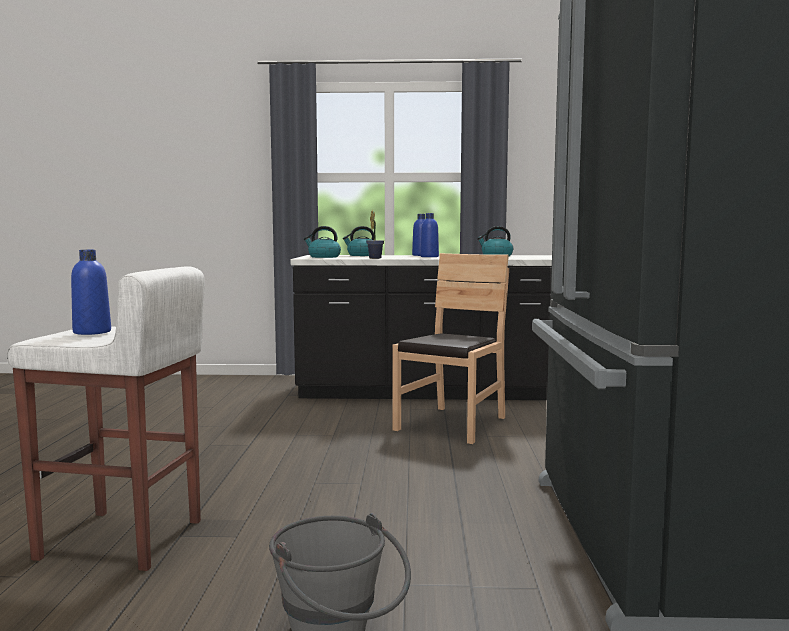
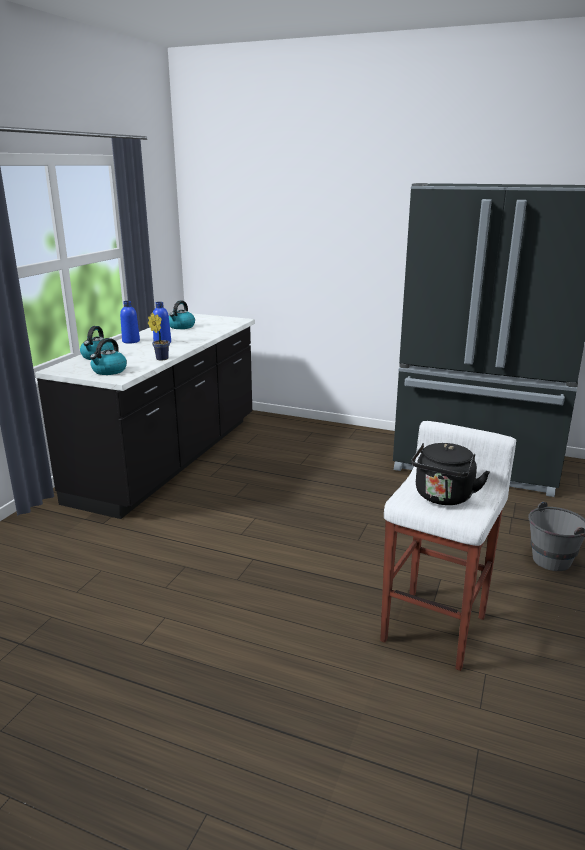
camera: 70 degrees left, 15 degrees up
blue bottle [71,250,111,335] -> black kettle [411,443,490,505]
brown chair [392,253,509,444] -> none

